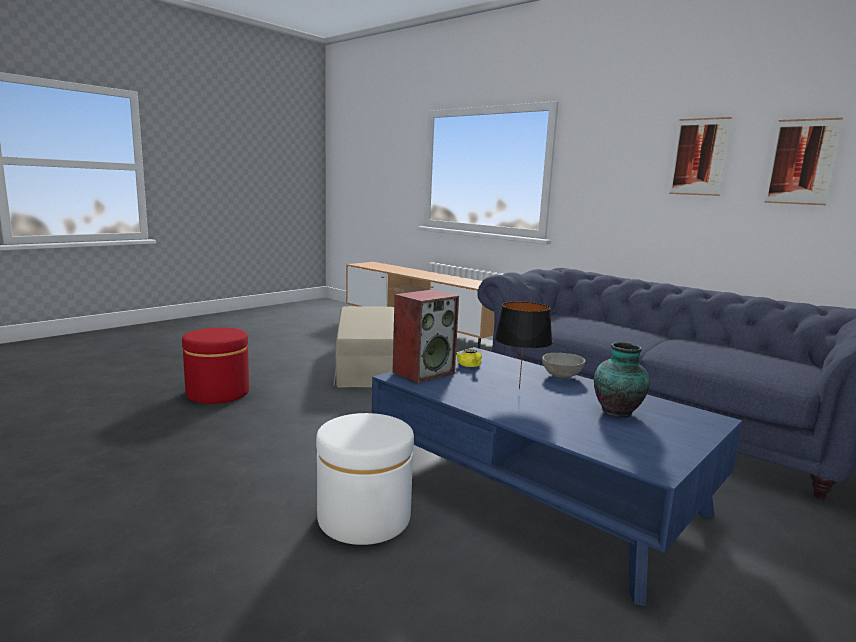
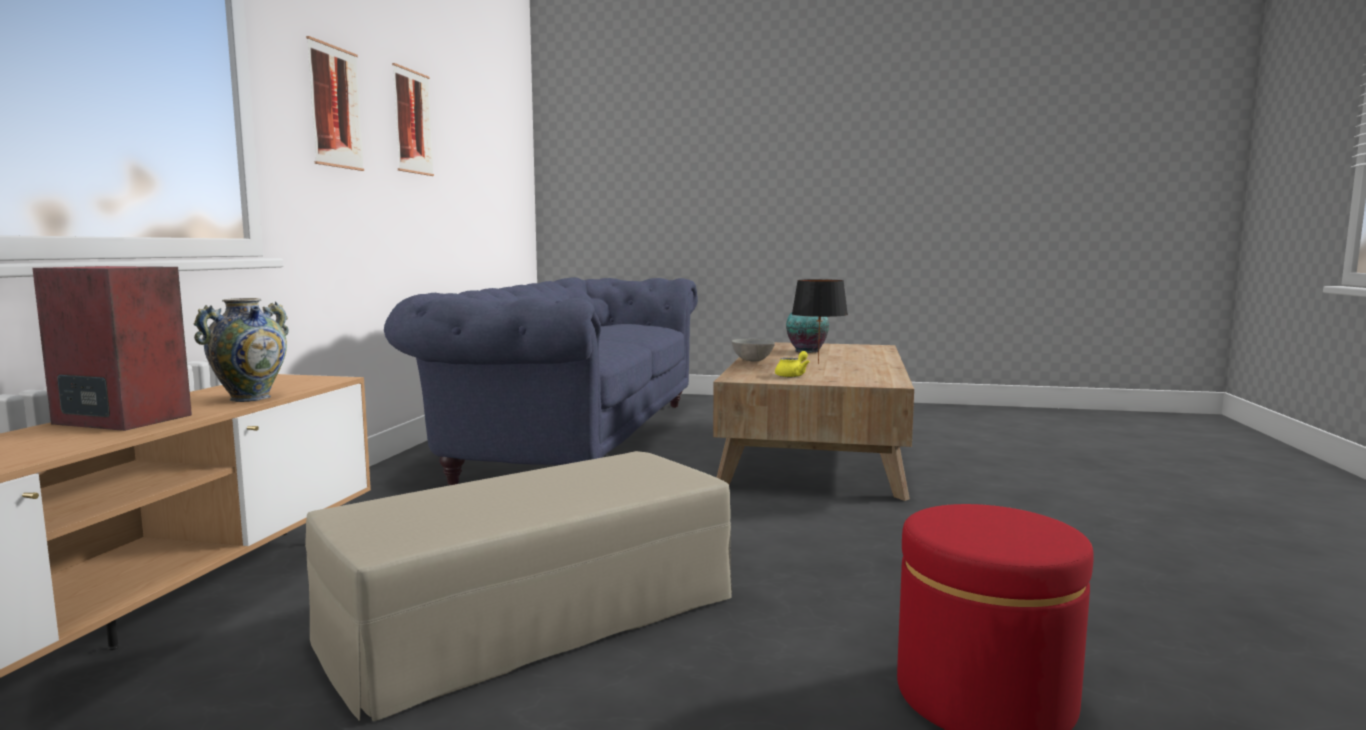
camera: 120 degrees left, 5 degrees down
white ottoman [316,413,414,545] -> none
blue coffee table [372,347,742,606] -> brown coffee table [713,342,914,501]
speaker [392,290,459,383] -> speaker moved to [32,266,192,431]
picture [764,118,843,205] -> picture moved to [306,36,364,171]
none -> vase [194,298,289,402]

